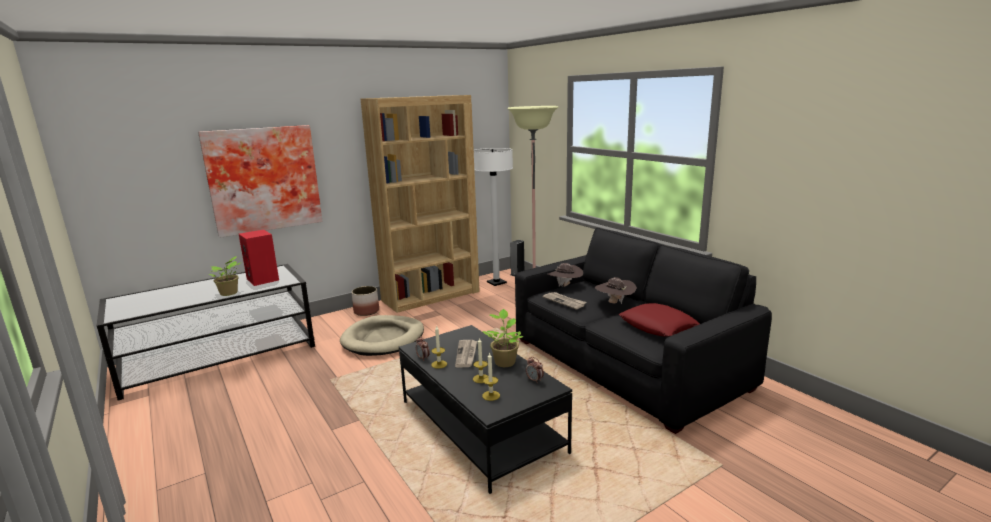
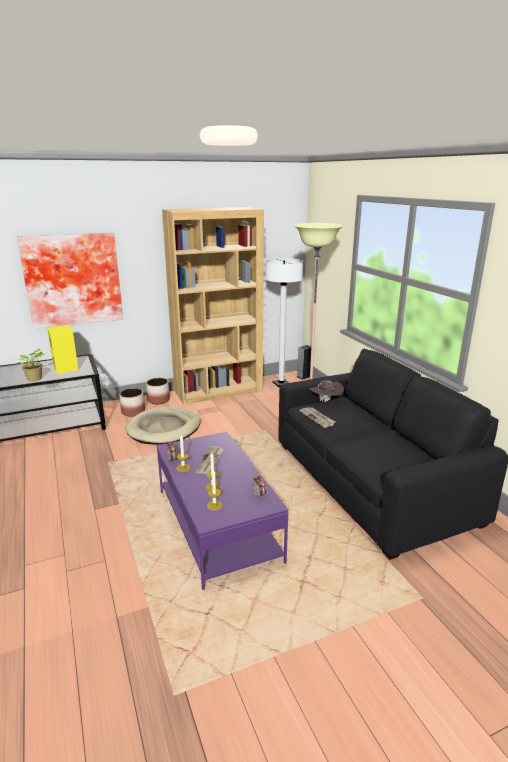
camera: 10 degrees right, 5 degrees up
red speaker [239,229,279,286] -> yellow speaker [47,325,78,374]
black coffee table [399,325,572,494] -> purple coffee table [157,432,288,590]
potted plant [482,309,523,367] -> none
brown hat [594,277,637,304] -> none
red pillow [619,303,700,336] -> none
none -> planter [119,388,145,416]

